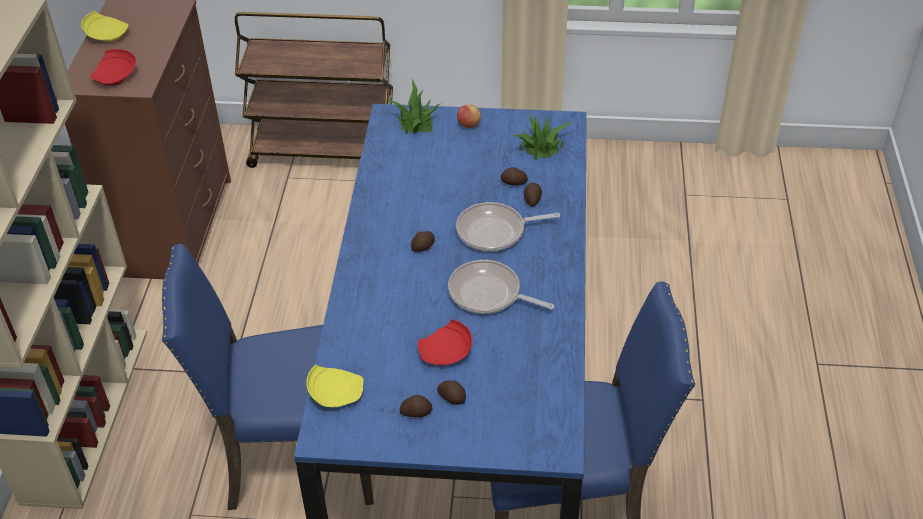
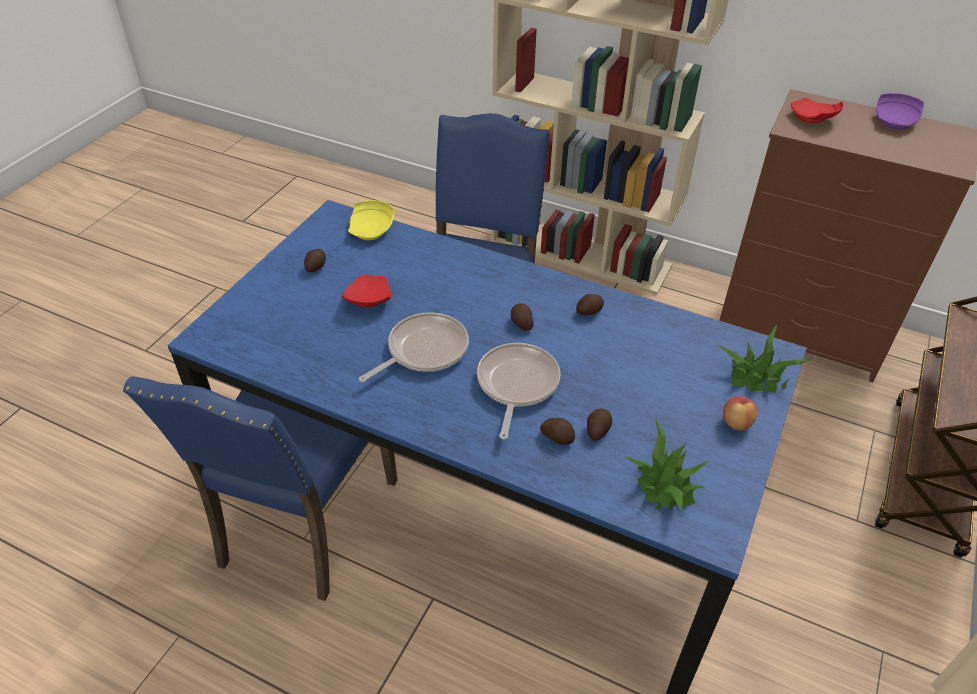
camera: 110 degrees right, 0 degrees up
yellow plate [81,11,129,42] -> purple plate [876,93,924,130]
potato [437,380,466,405] -> potato moved to [576,294,604,315]

